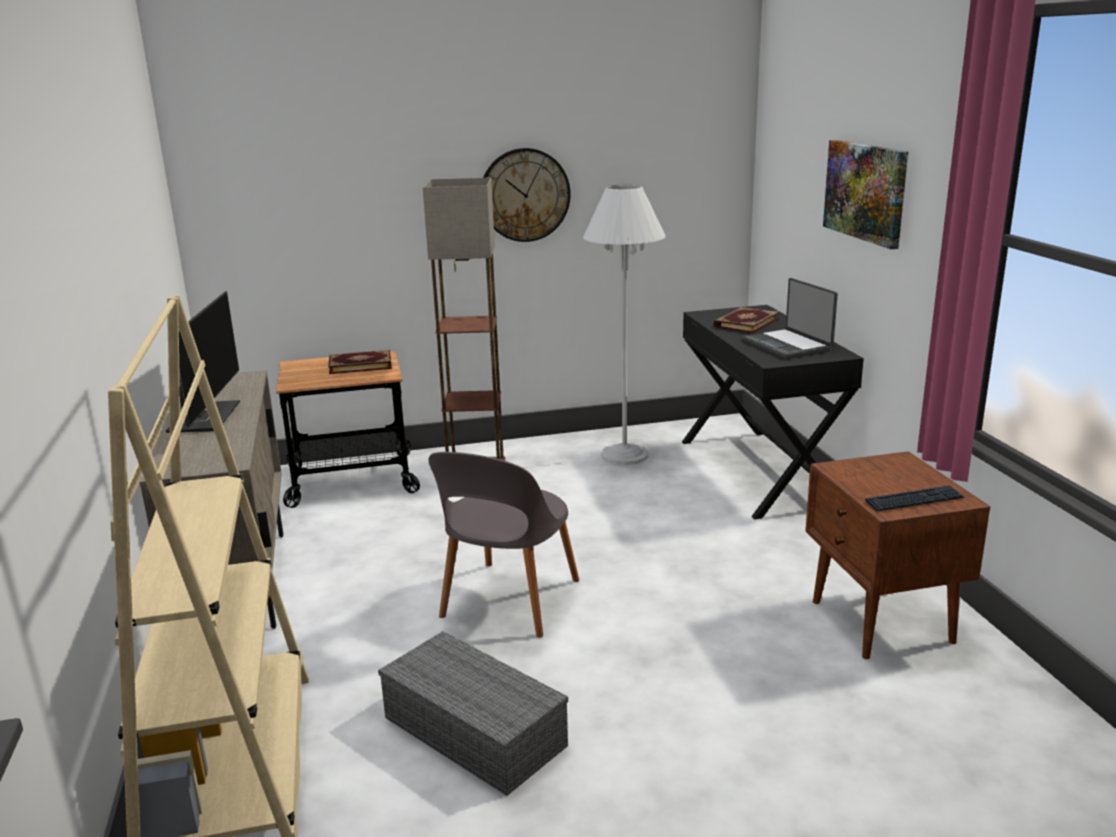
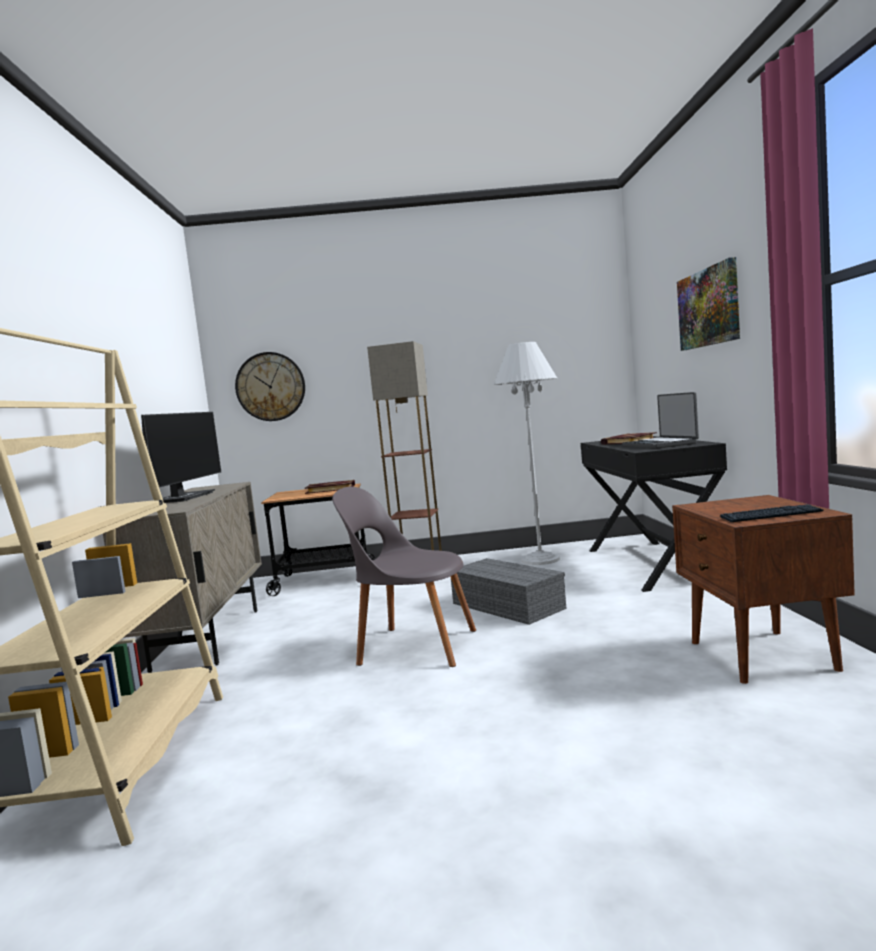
camera: 10 degrees right, 15 degrees down
grey storage box [378,631,568,796] -> grey storage box moved to [451,558,566,625]
grey chair [428,452,579,637] -> grey chair turned 75 degrees clockwise [332,487,476,667]
wall clock [483,148,571,242] -> wall clock moved to [235,352,305,421]

